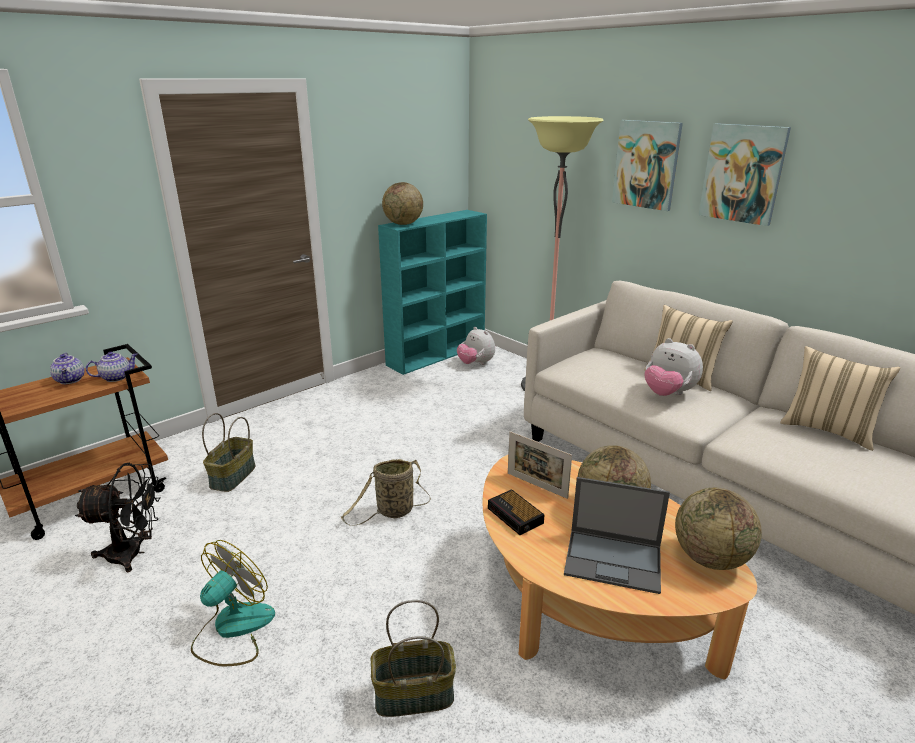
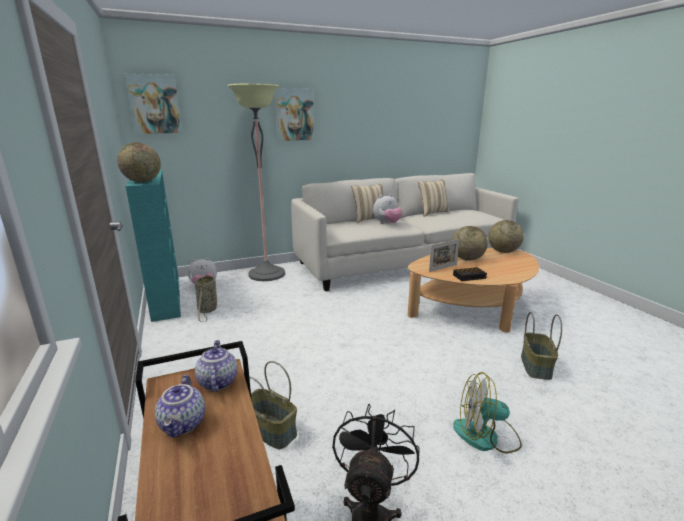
camera: 70 degrees left, 5 degrees down
teapot [50,352,85,384] -> teapot turned 90 degrees clockwise [155,375,205,438]
fan [191,540,275,667] -> fan turned 45 degrees counterclockwise [453,372,522,453]
basket [341,459,431,526] -> basket moved to [195,274,217,322]
laptop [564,477,670,594] -> none
picture [699,123,791,226] -> picture moved to [125,73,182,134]

